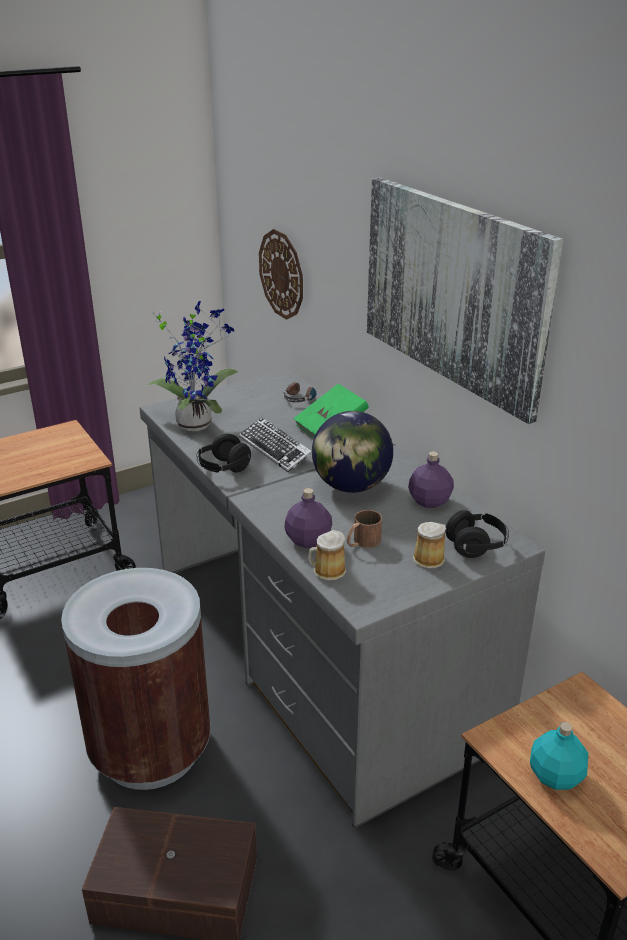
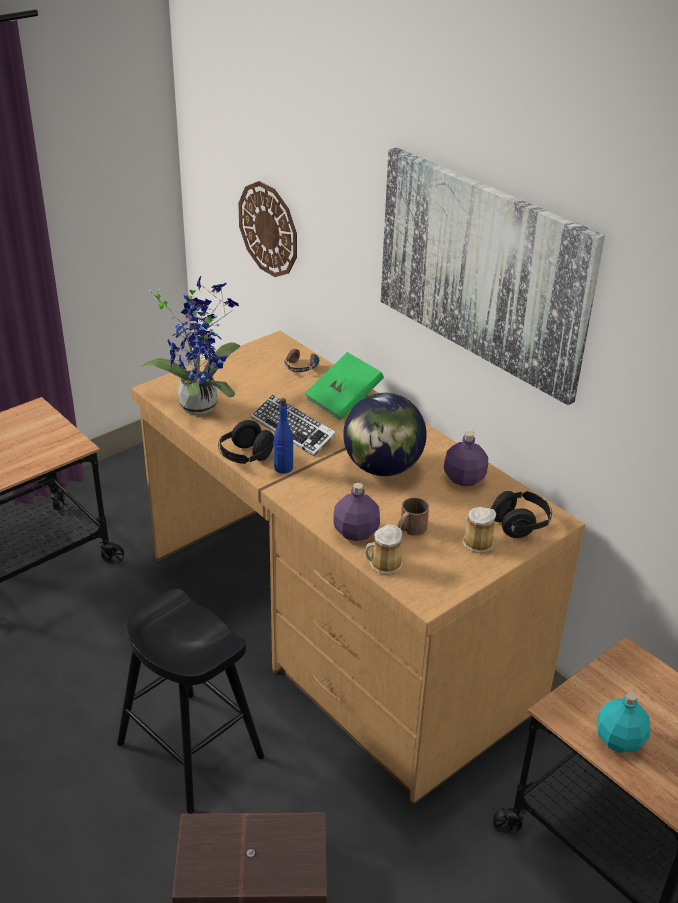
camera: 10 degrees left, 5 degrees up
brown trash can [61,568,211,790] -> black stool [117,588,264,814]
grey desk [140,370,545,828] -> brown desk [131,331,585,804]
none -> blue bottle [274,398,293,474]

